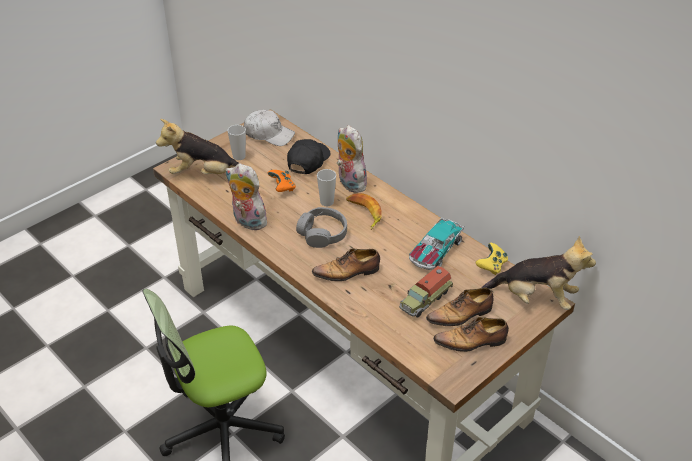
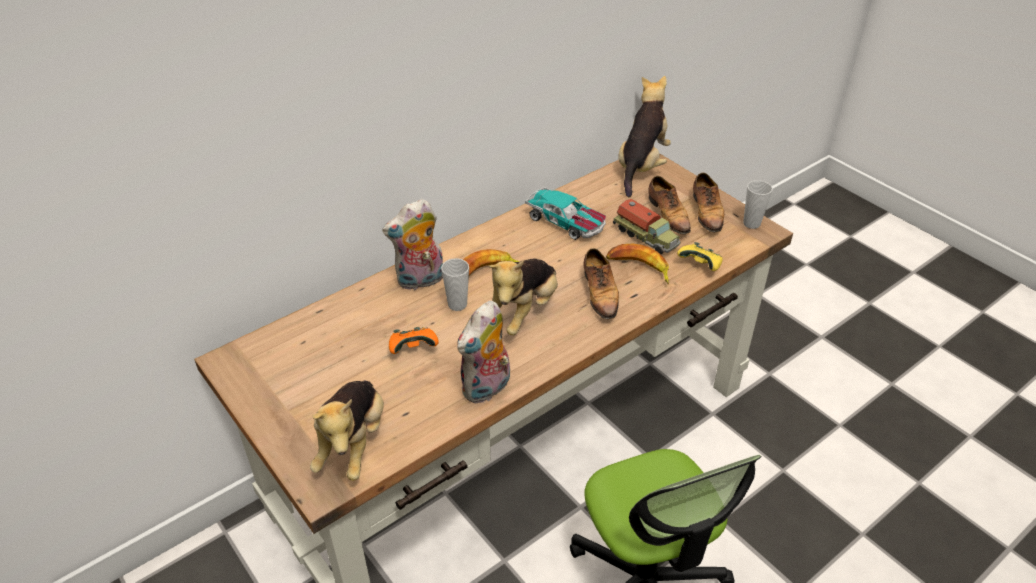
camera: 85 degrees left, 0 degrees up
cup [227,125,246,160] -> cup moved to [743,180,773,229]
white cap [244,110,295,146] -> none
black cap [287,139,330,174] -> none
grey headphones [296,207,347,248] -> plush toy [489,258,558,335]
yellow game controller [475,243,508,275] -> yellow game controller moved to [677,242,723,271]
none -> banana [606,244,669,284]

